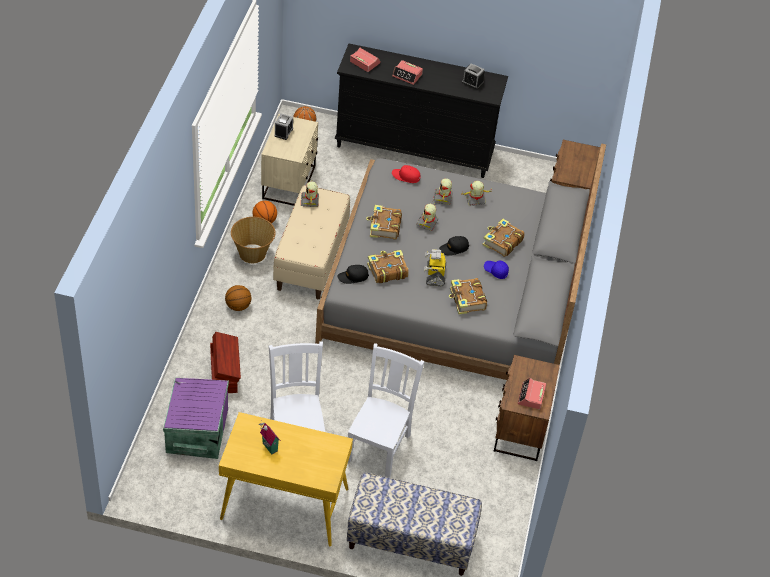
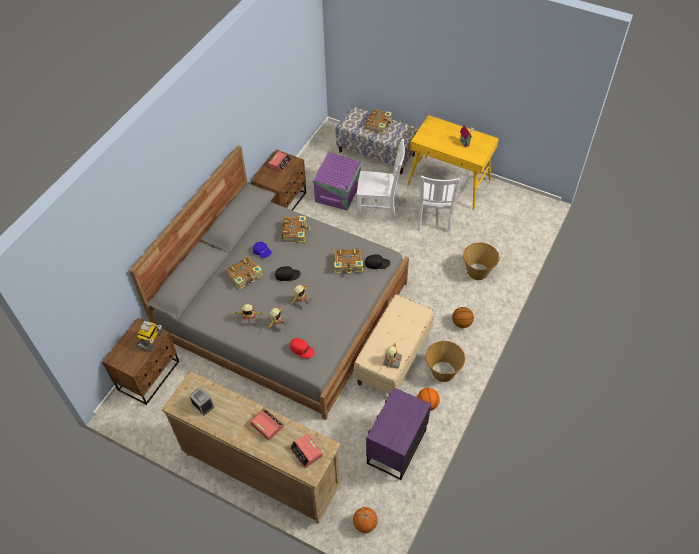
camera: 160 degrees left, 5 degrees up
purple storage box [163,378,229,459] -> purple storage box moved to [313,152,362,211]
brown storage box [210,332,241,393] -> basket [463,242,499,280]
beige nightstand [261,114,318,206] -> purple nightstand [366,387,431,480]
alarm clock [274,113,293,140] -> none
black dresser [334,44,508,178] -> beige dresser [161,371,342,523]
white chair [348,343,425,478] -> white chair turned 120 degrees counterclockwise [357,139,405,220]
book [366,205,402,240] -> book moved to [366,109,392,134]
toy robot [424,249,446,286] -> toy robot moved to [136,321,163,352]

